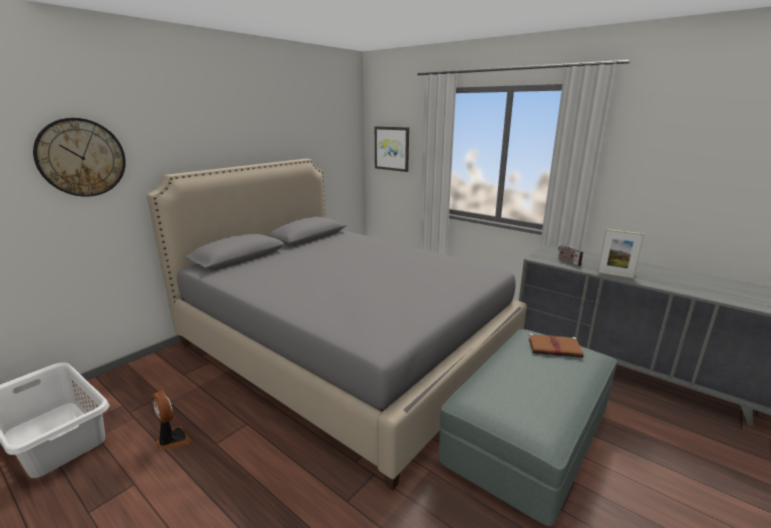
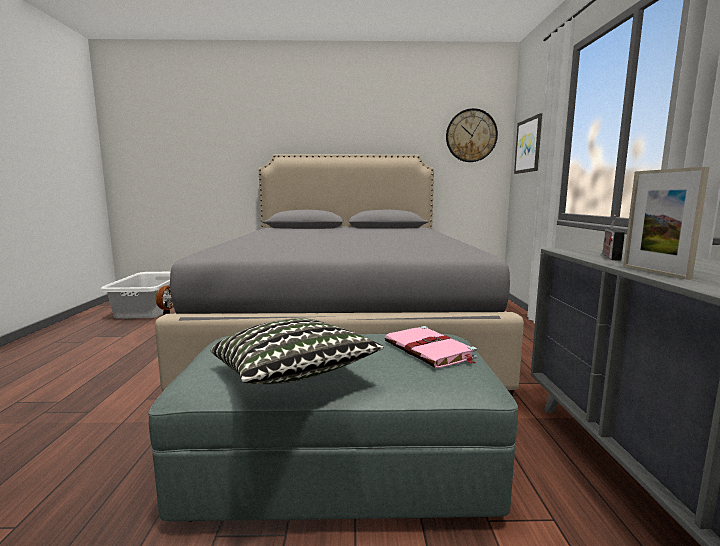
camera: 50 degrees right, 10 degrees down
wall clock [33,118,126,197] -> wall clock moved to [446,108,498,162]
brown book [528,333,584,358] -> pink book [385,326,477,368]
none -> pillow [211,318,384,384]

